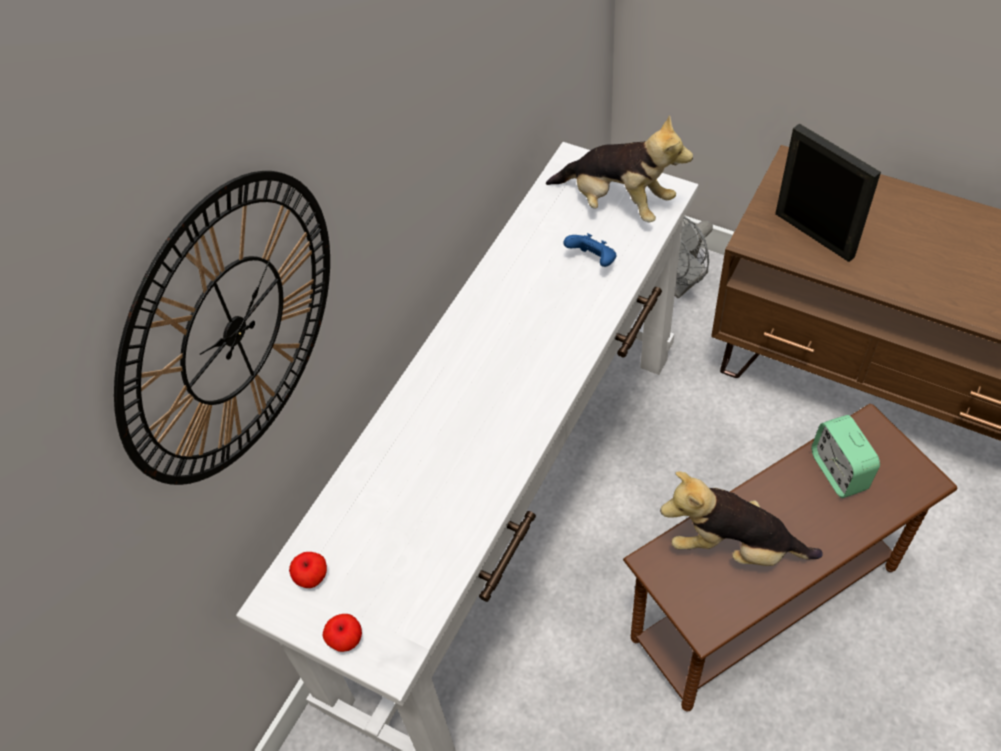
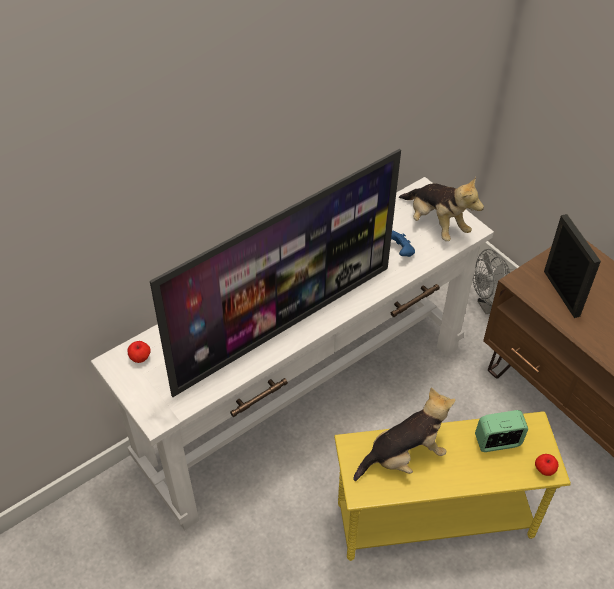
camera: 20 degrees right, 5 degrees down
wall clock [114,171,330,485] -> none
apple [323,614,362,652] -> apple moved to [535,454,558,476]
brown side table [623,404,958,711] -> yellow side table [334,411,571,561]
plush toy [660,471,823,566] -> plush toy turned 120 degrees clockwise [353,387,455,481]
alarm clock [811,415,880,498] -> alarm clock turned 75 degrees clockwise [475,410,528,452]
none -> television [150,149,401,397]

